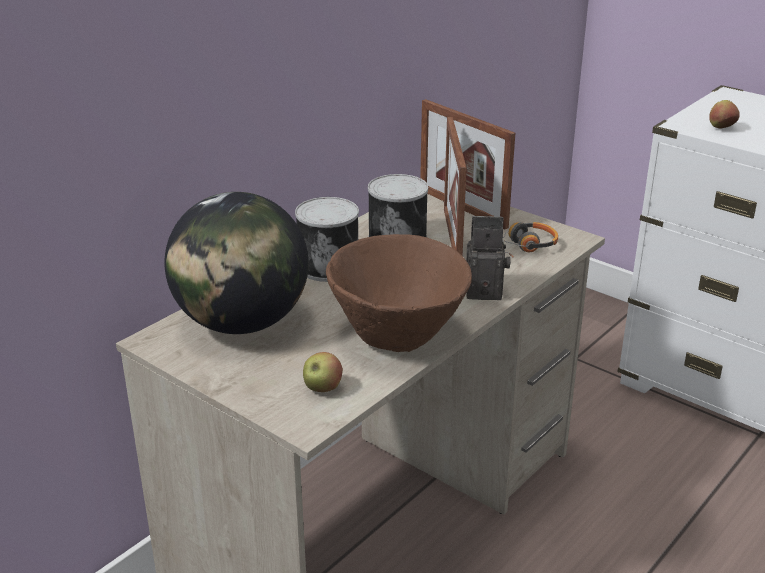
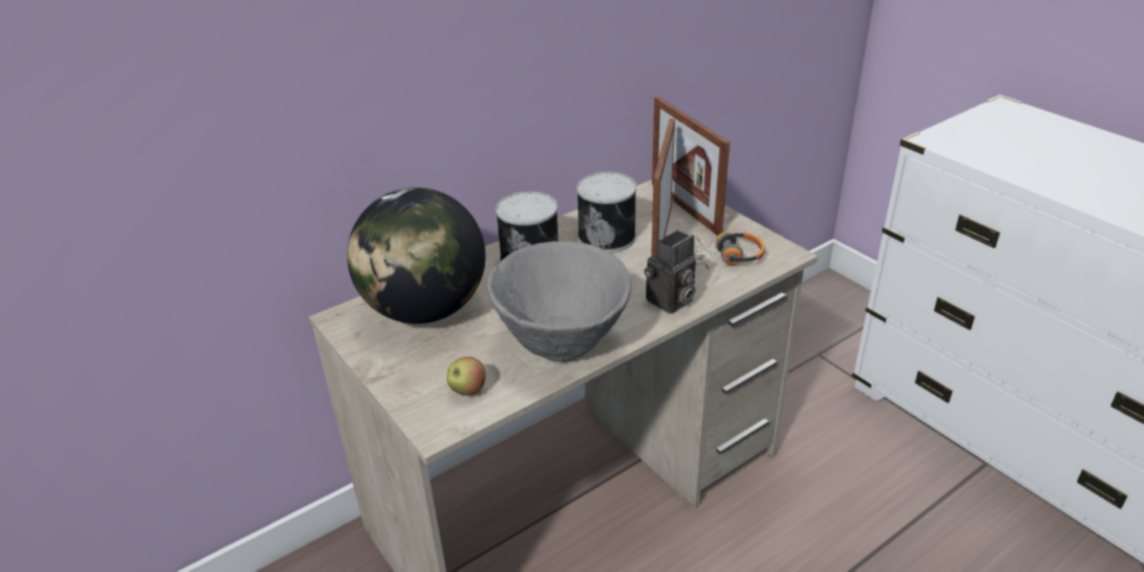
camera: 15 degrees right, 5 degrees up
brown bowl [326,234,472,352] -> grey bowl [487,241,631,362]
camera [466,216,511,300] -> camera turned 120 degrees clockwise [644,230,696,314]
apple [709,100,740,129] -> none

